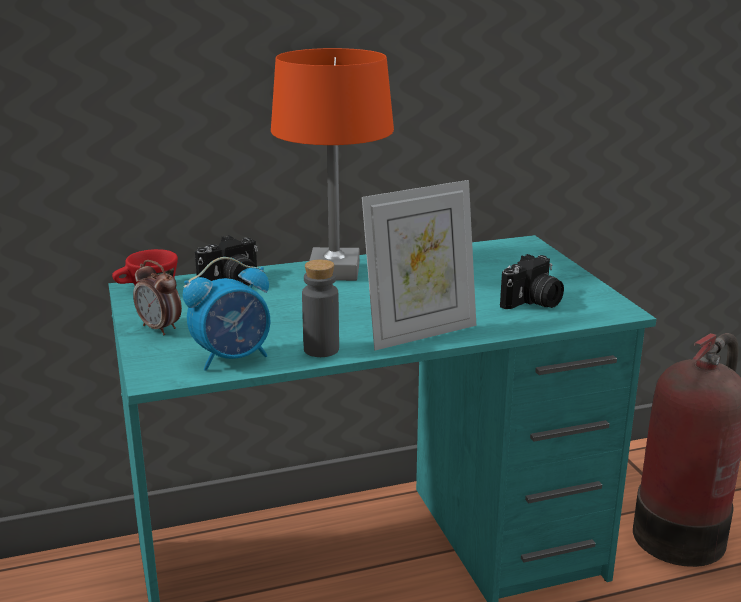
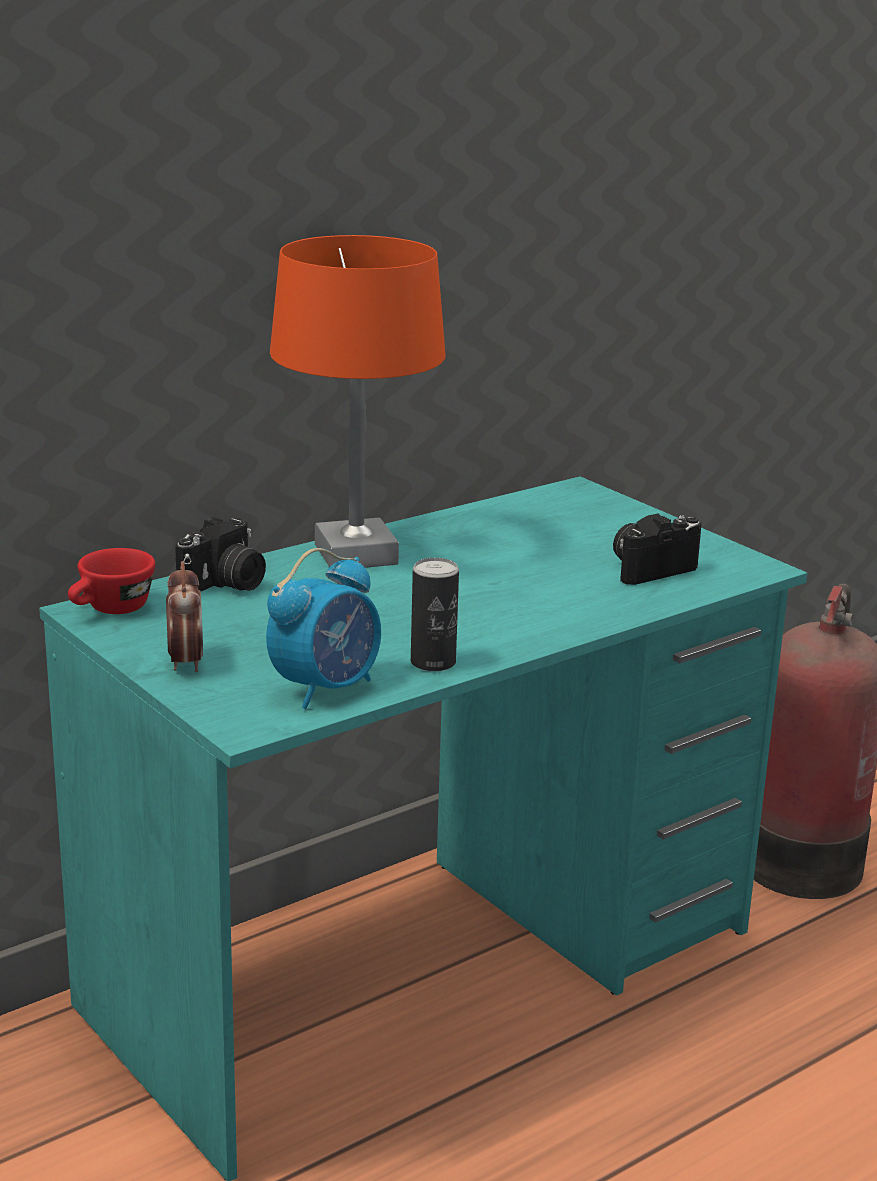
camera: 20 degrees left, 0 degrees up
alarm clock [133,260,182,335] -> alarm clock turned 120 degrees counterclockwise [166,561,203,672]
grey bottle [302,259,339,357] -> can [411,558,459,671]
picture frame [362,180,476,350] -> none
camera [500,254,564,309] -> camera turned 150 degrees counterclockwise [613,514,702,585]

